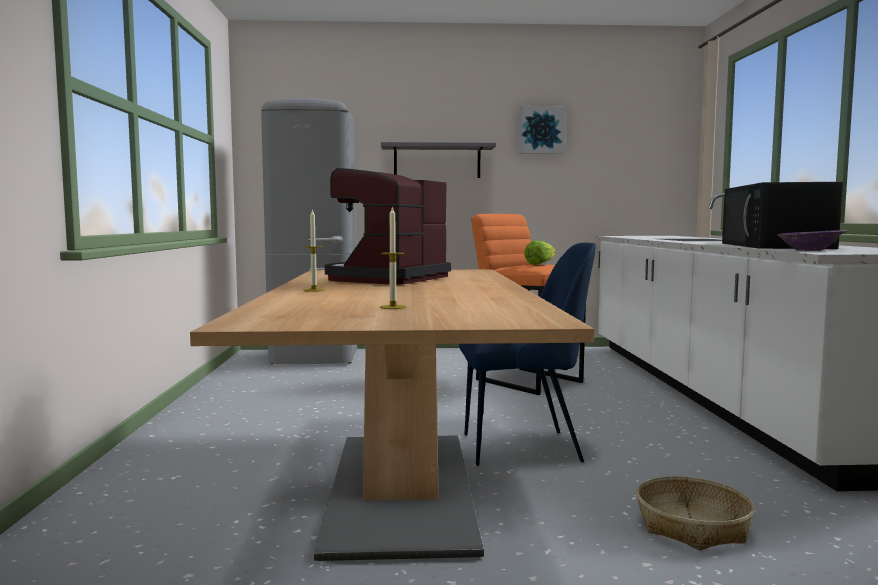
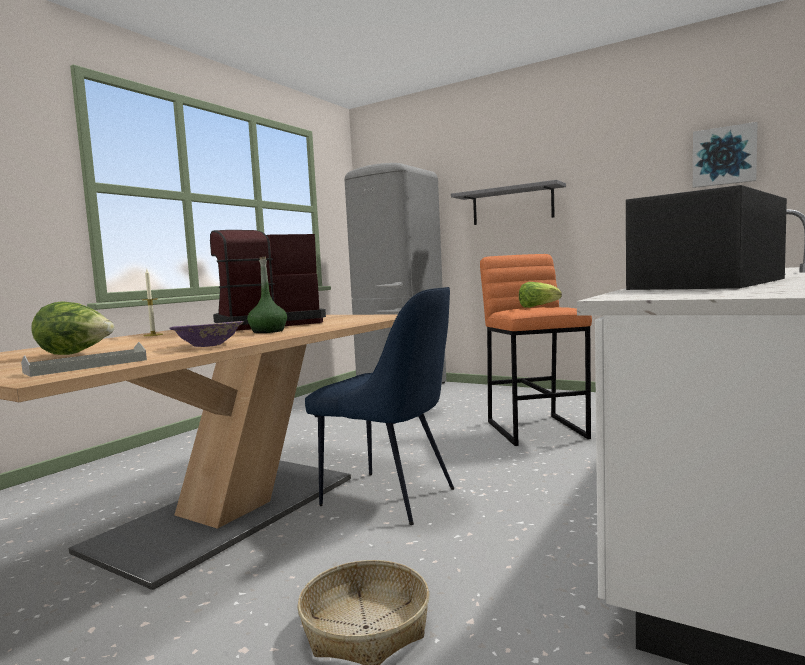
camera: 35 degrees right, 0 degrees up
candle [380,207,406,309] -> lettuce [32,301,115,355]
picture [518,106,566,154] -> picture moved to [693,122,757,188]
purple bowl [777,230,846,251] -> purple bowl moved to [169,321,244,347]
none -> grey tray [21,342,147,377]
none -> green bottle [247,257,287,333]

